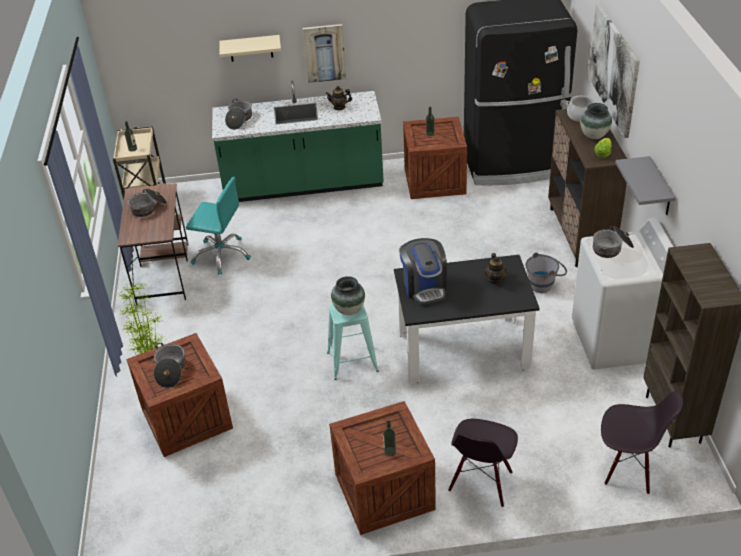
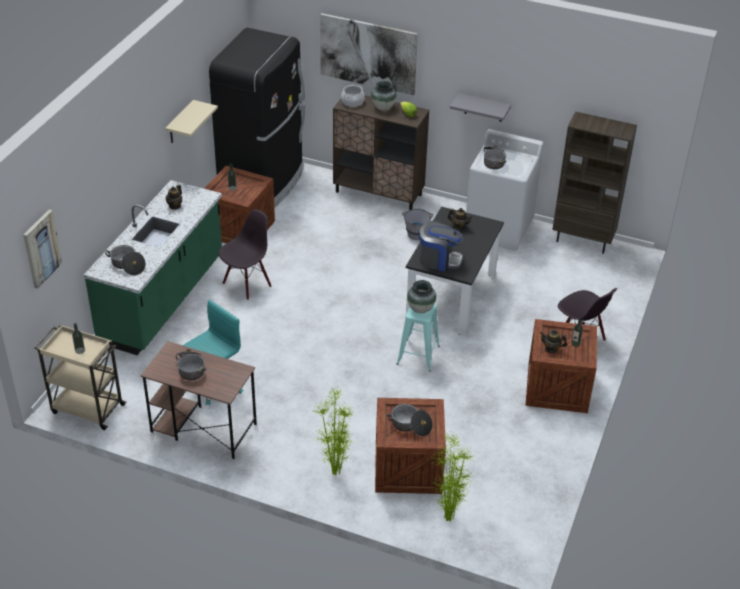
camera: 65 degrees left, 0 degrees up
beige shelf [219,35,281,62] -> beige shelf moved to [165,100,218,143]
picture [303,24,346,83] -> picture moved to [23,210,62,289]
black chair [601,391,683,494] -> black chair moved to [218,209,271,300]
none -> potted plant [431,431,476,521]
none -> teapot [540,329,567,354]

